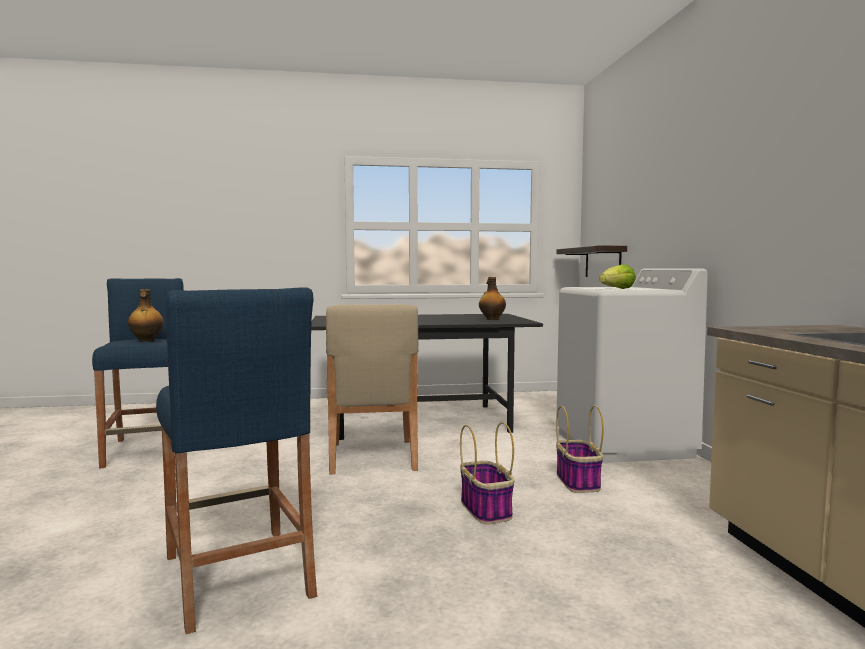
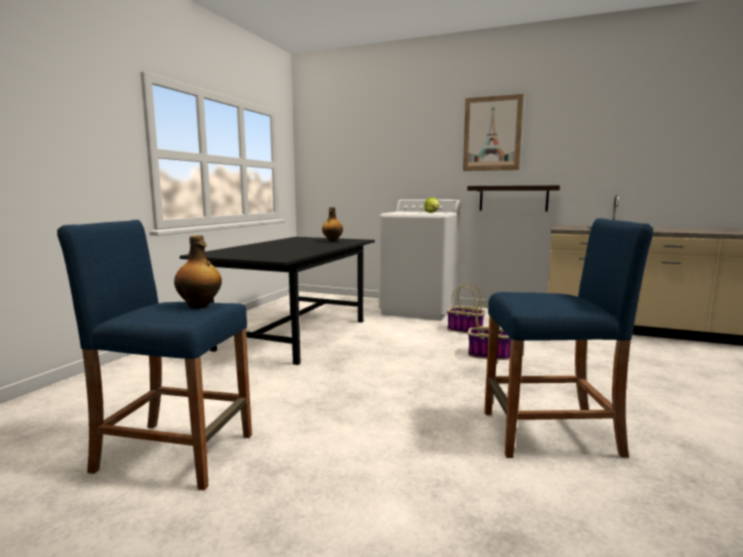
camera: 60 degrees left, 5 degrees up
beige chair [326,304,419,474] -> none
shelf [557,246,627,277] -> shelf moved to [467,185,560,212]
none -> picture [463,94,524,171]

